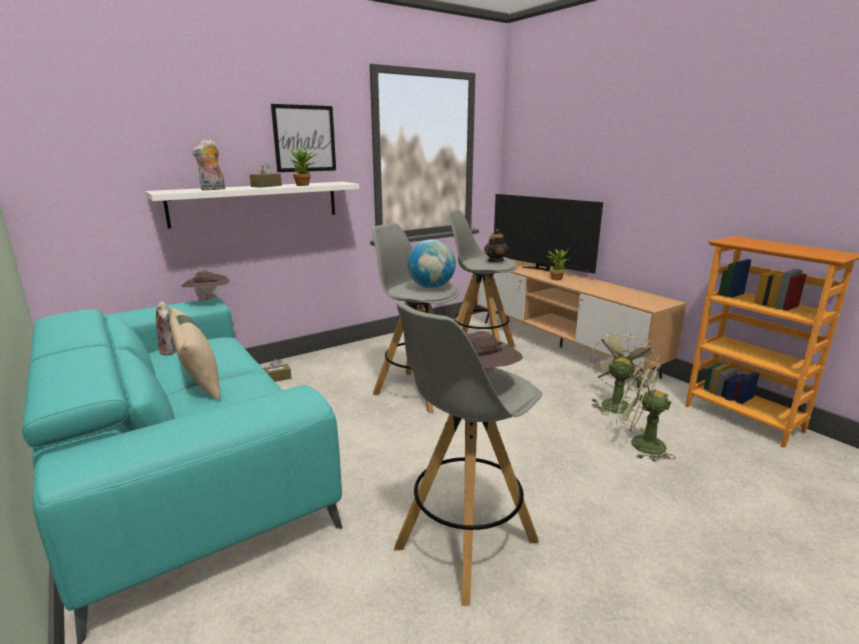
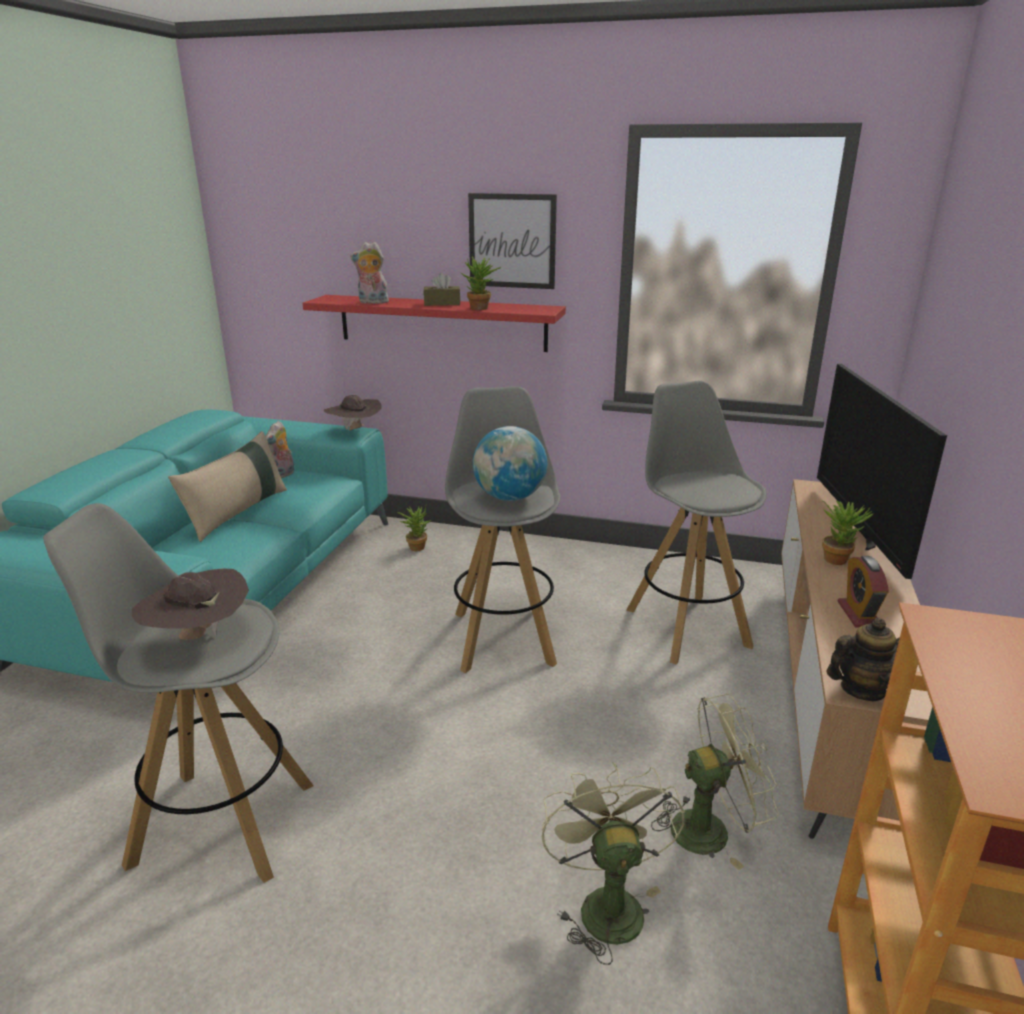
camera: 50 degrees right, 5 degrees up
white shelf [146,182,359,229] -> red shelf [302,295,566,352]
brown tissue box [263,359,291,382] -> potted plant [397,506,431,551]
teapot [484,229,508,262] -> teapot moved to [827,618,900,701]
none -> alarm clock [838,556,889,628]

